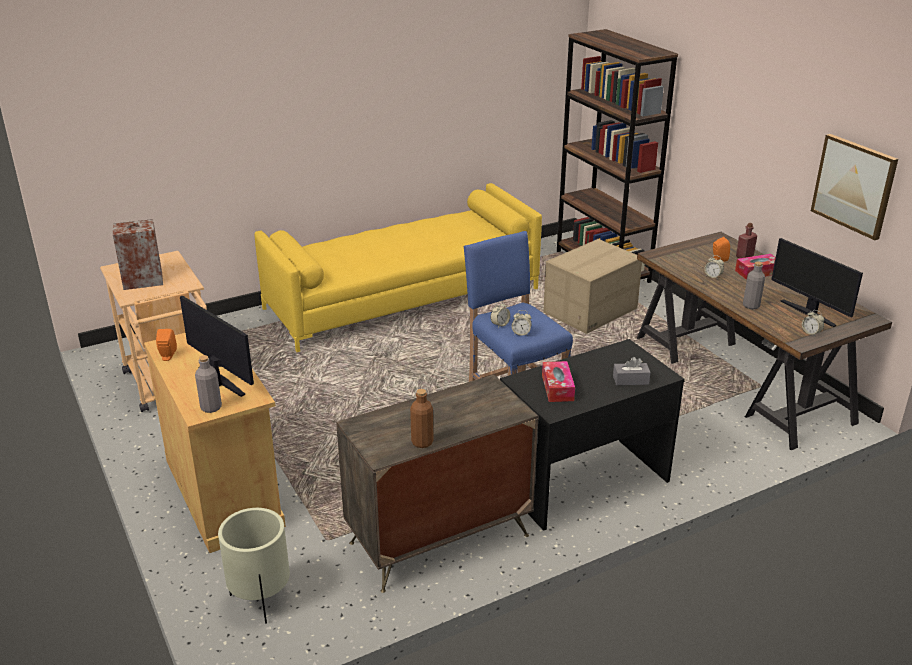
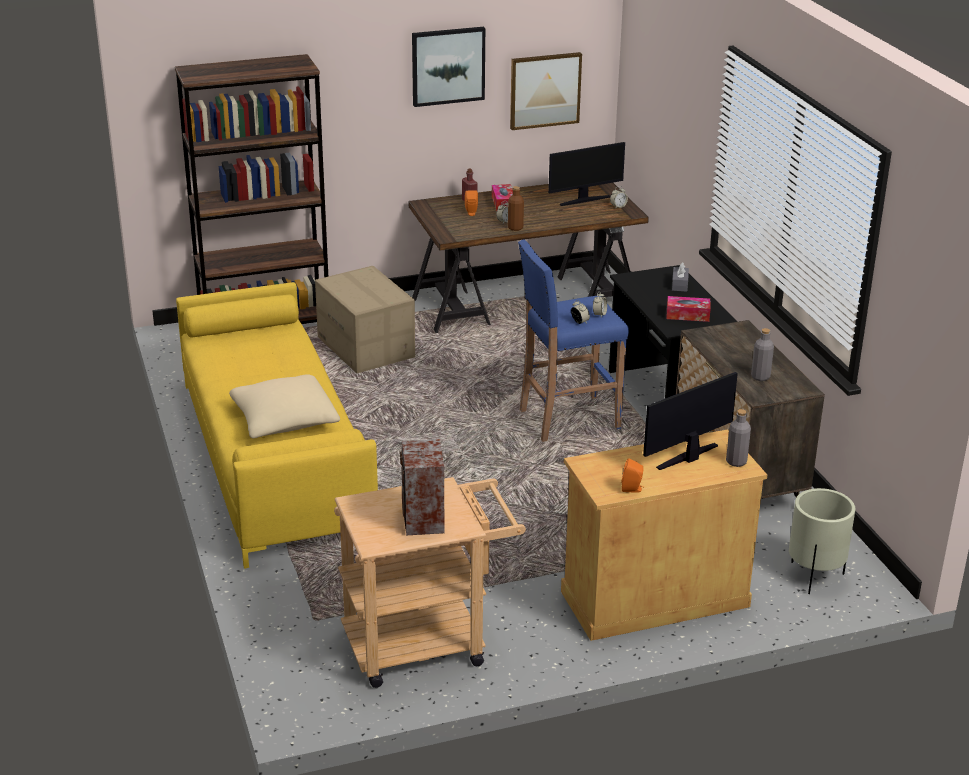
camera: 80 degrees left, 0 degrees up
brown bottle [410,389,433,448] -> brown bottle moved to [508,186,524,231]
grey bottle [743,261,765,309] -> grey bottle moved to [751,328,774,381]
none -> beige pillow [229,374,340,439]
none -> picture [412,27,485,107]

